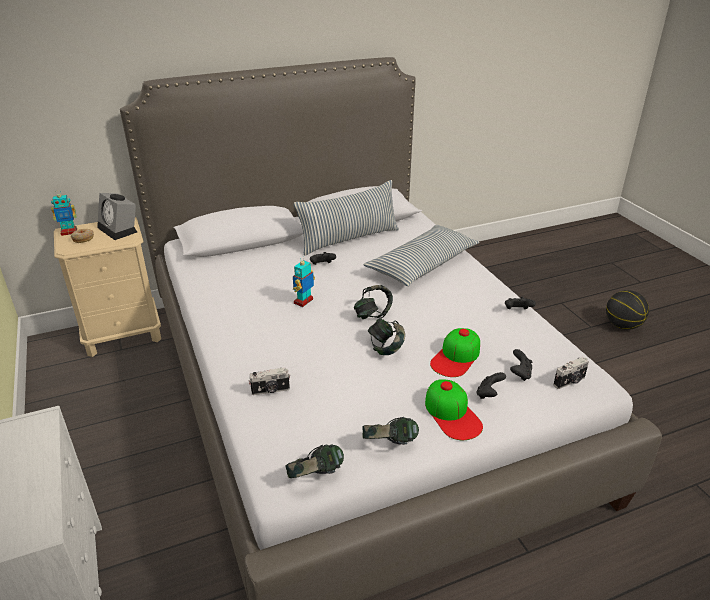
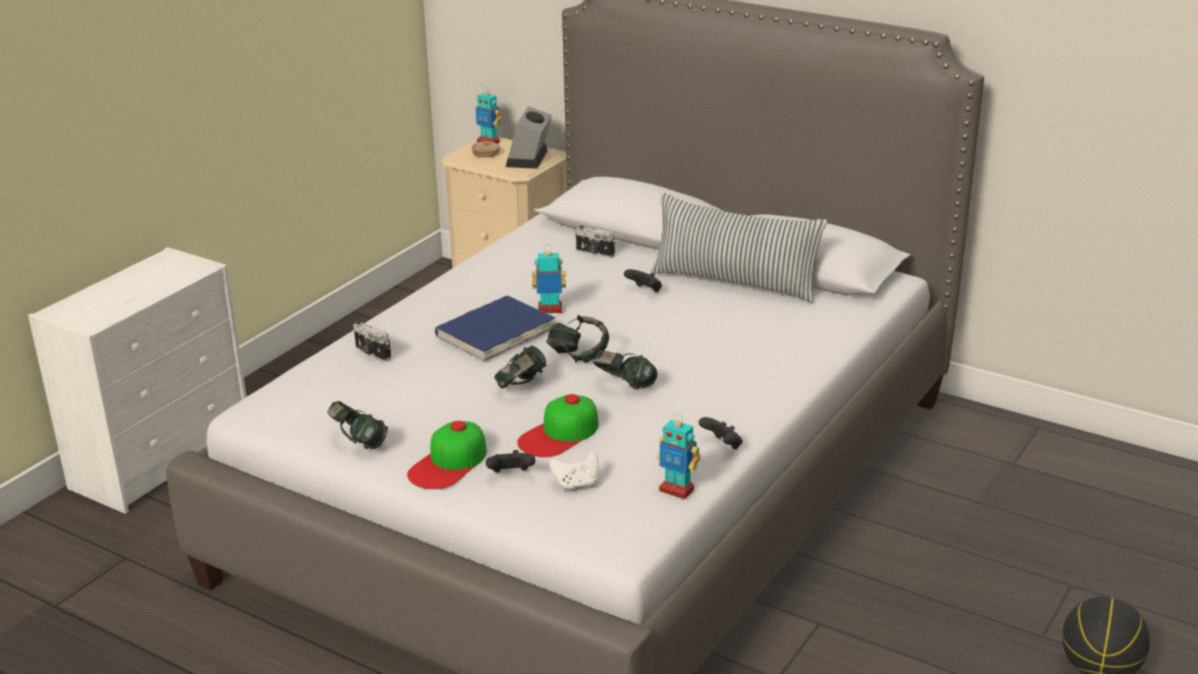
camera: 55 degrees right, 5 degrees down
headphones [286,444,344,478] -> headphones moved to [593,350,657,389]
pillow [363,225,479,286] -> none
cap [430,328,480,377] -> cap turned 45 degrees counterclockwise [517,394,599,457]
black game controller [510,349,532,381] -> white game controller [549,451,599,490]
camera [553,357,589,389] -> camera moved to [575,225,616,258]
none -> blue book [435,296,556,362]
none -> toy robot [657,413,701,499]

